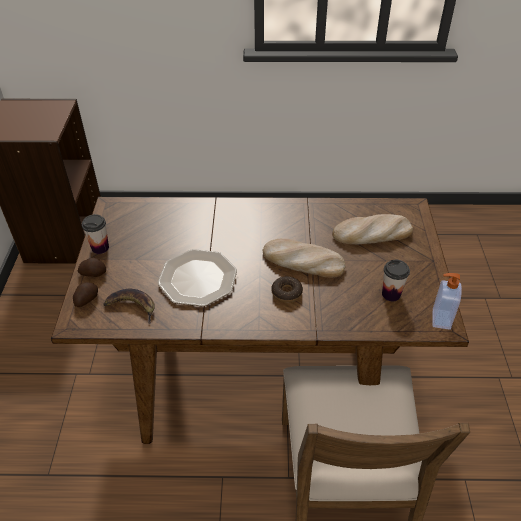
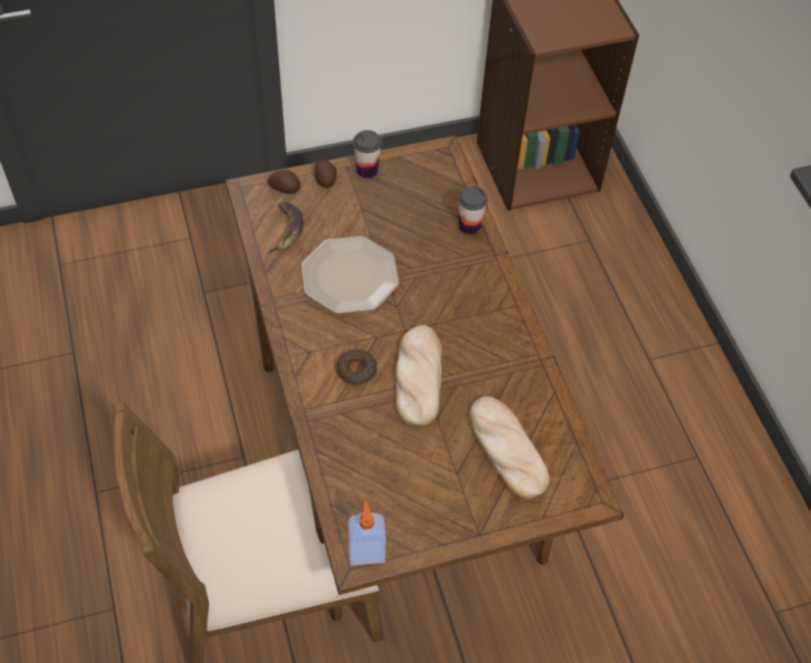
camera: 70 degrees right, 10 degrees up
cup [382,260,410,301] -> cup moved to [458,186,488,235]

